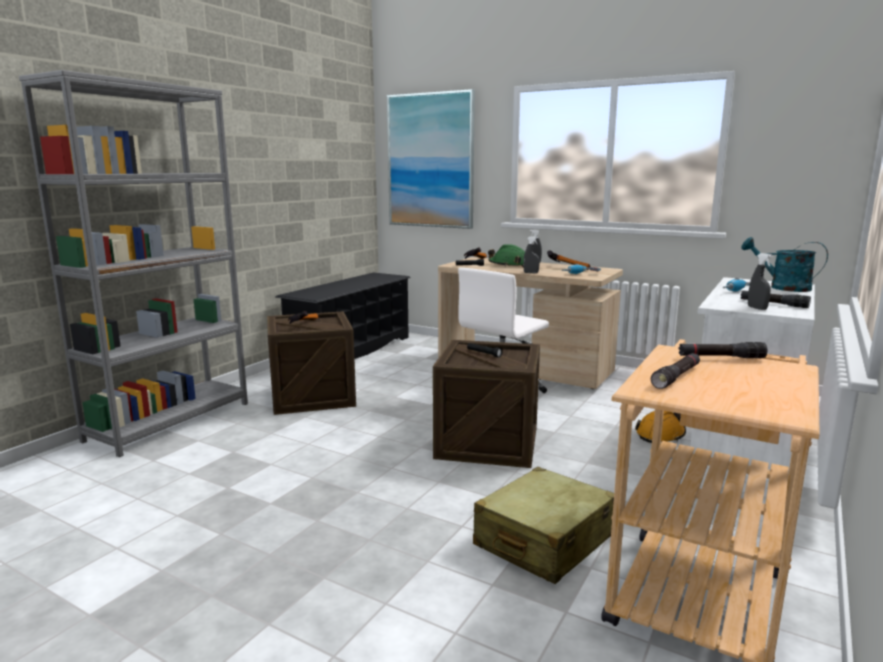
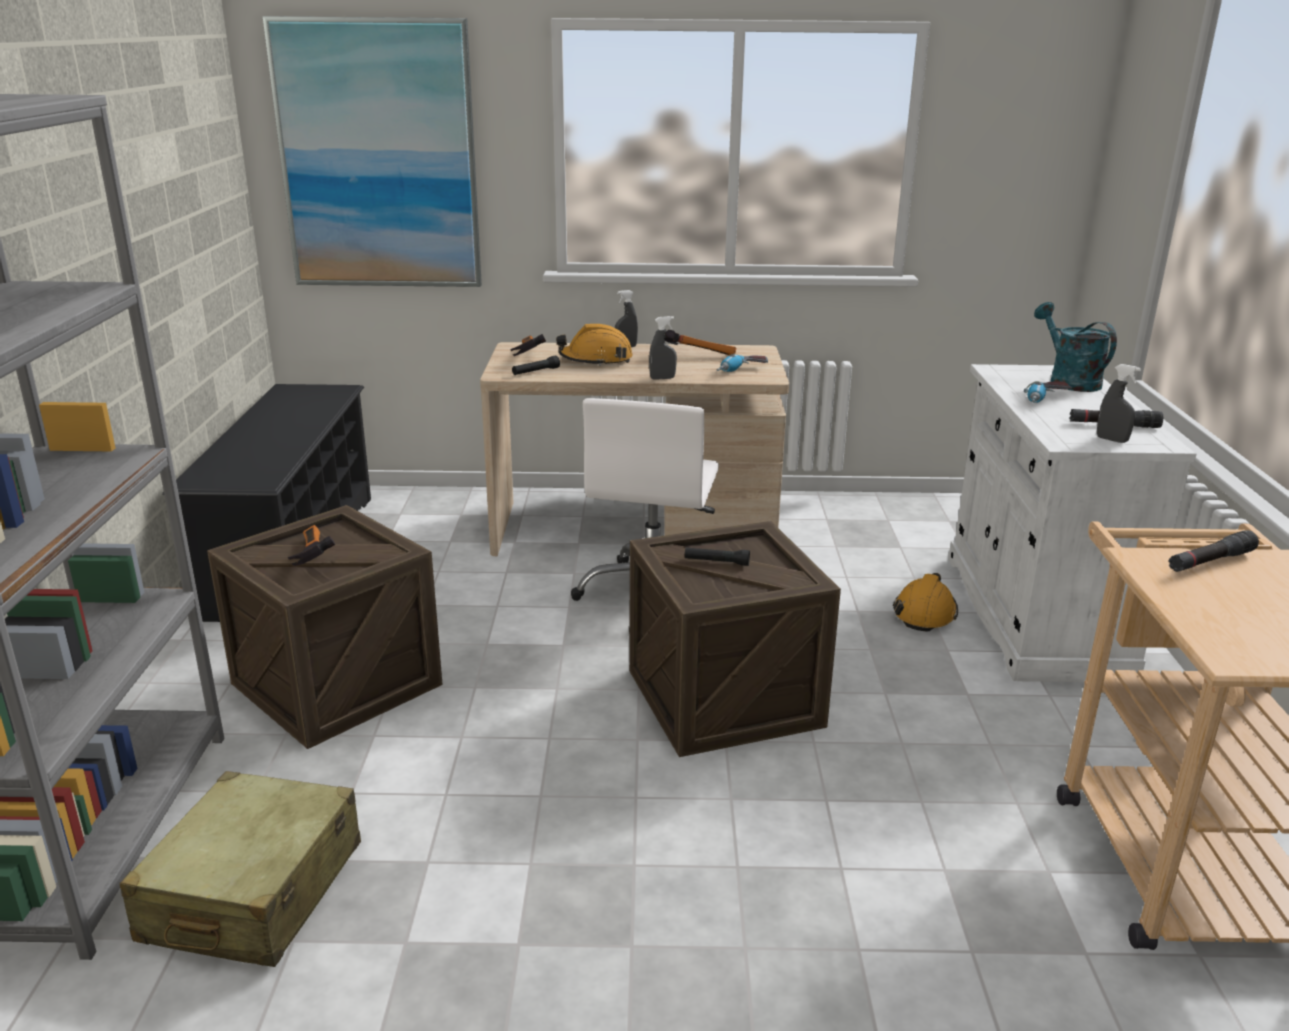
camera: 30 degrees left, 10 degrees up
beige suitcase [473,467,614,584] -> beige suitcase moved to [119,771,361,967]
green hard hat [488,244,525,267] -> orange hard hat [556,324,633,366]
black flashlight [651,353,700,389] -> none
turquoise watering can [741,237,828,292] -> turquoise watering can turned 60 degrees clockwise [1034,302,1117,392]

